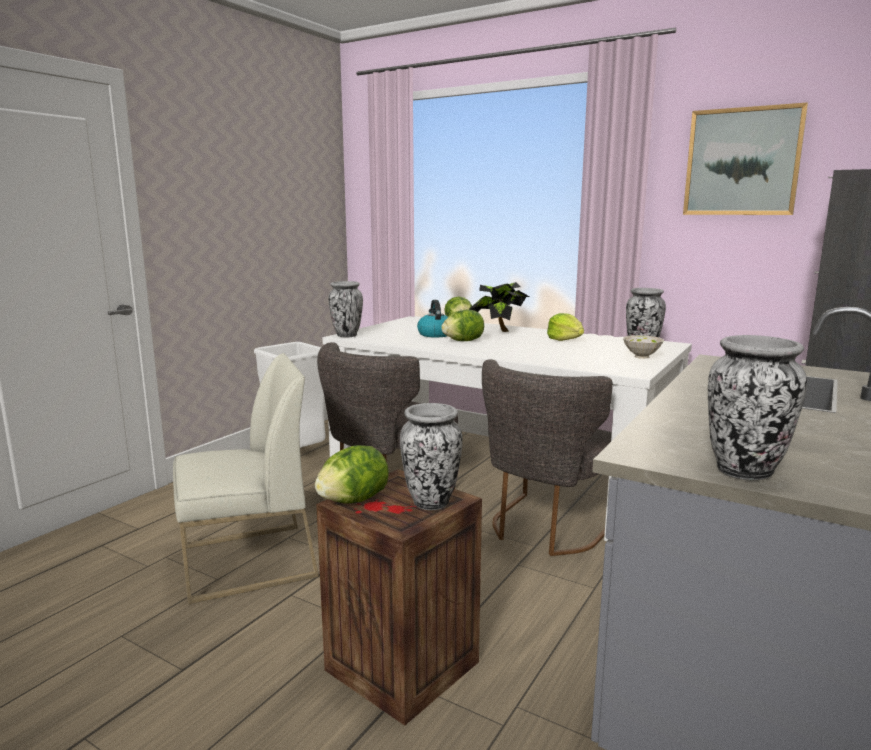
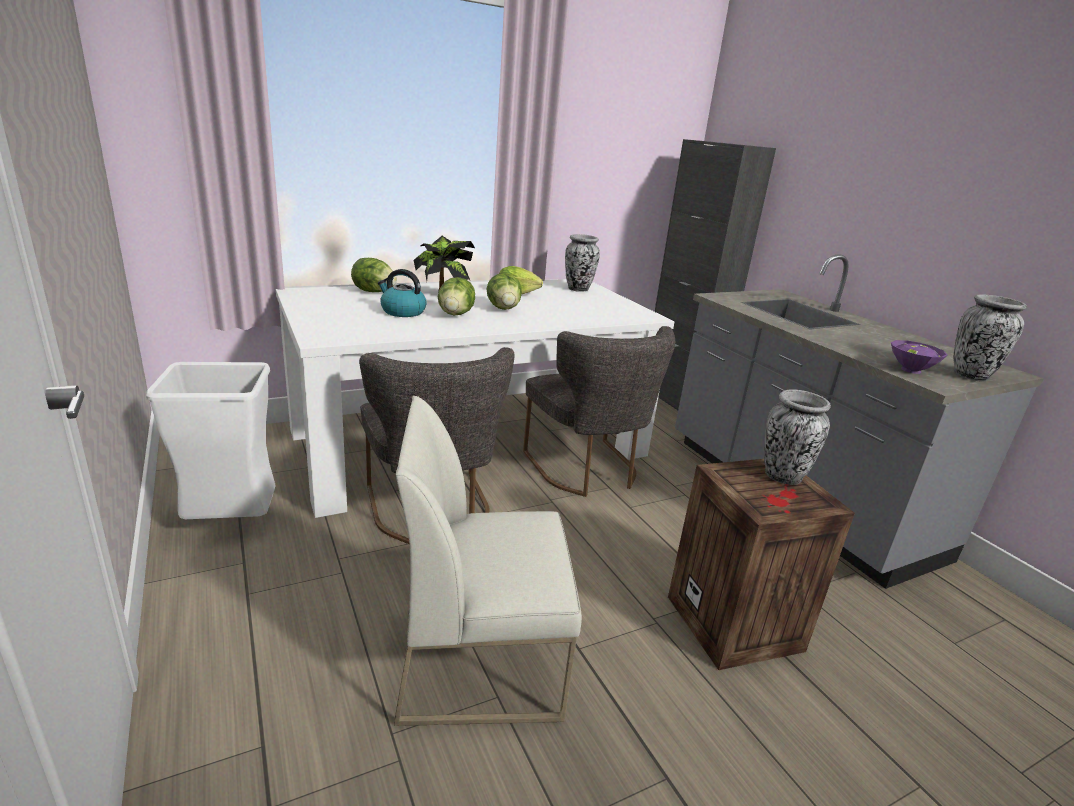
camera: 60 degrees left, 10 degrees up
white chair [173,353,319,604] -> white chair turned 105 degrees counterclockwise [394,396,582,726]
lettuce [315,445,389,503] -> lettuce moved to [487,273,522,310]
vase [328,281,363,337] -> none
white bowl [623,335,664,359] -> none
picture [683,102,808,215] -> none
none -> purple bowl [891,340,948,374]

